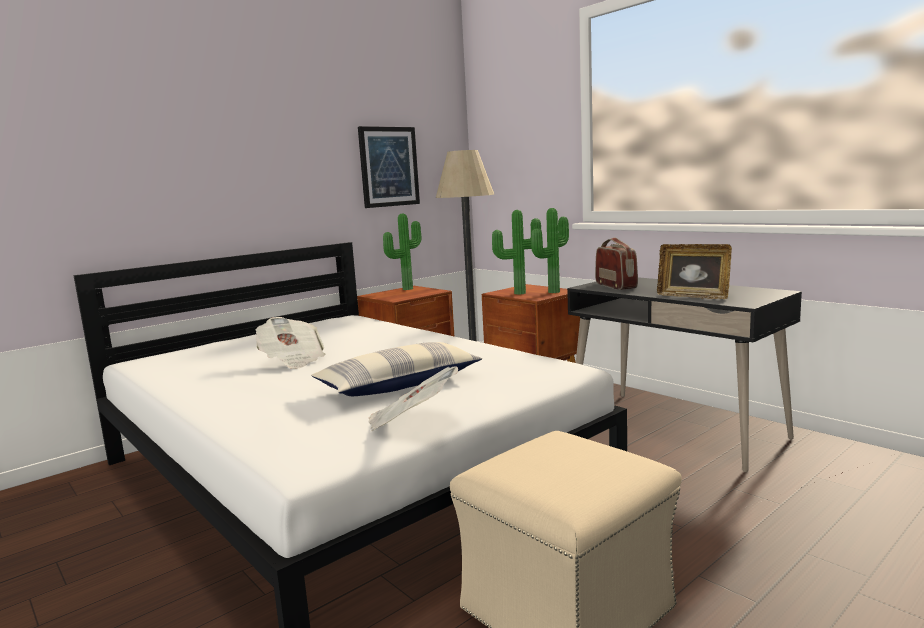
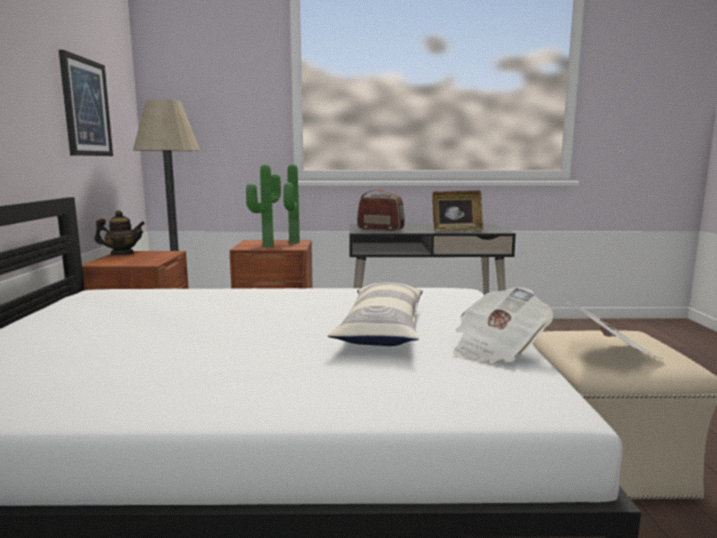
camera: 50 degrees left, 0 degrees up
newspaper [256,317,326,369] -> newspaper moved to [567,302,662,359]
potted plant [383,213,421,290] -> teapot [94,210,145,255]

